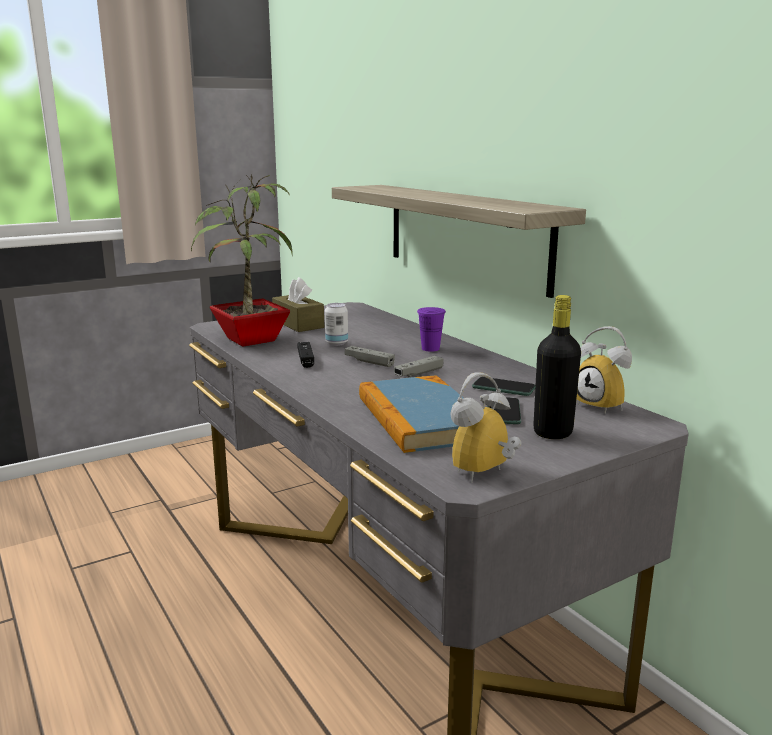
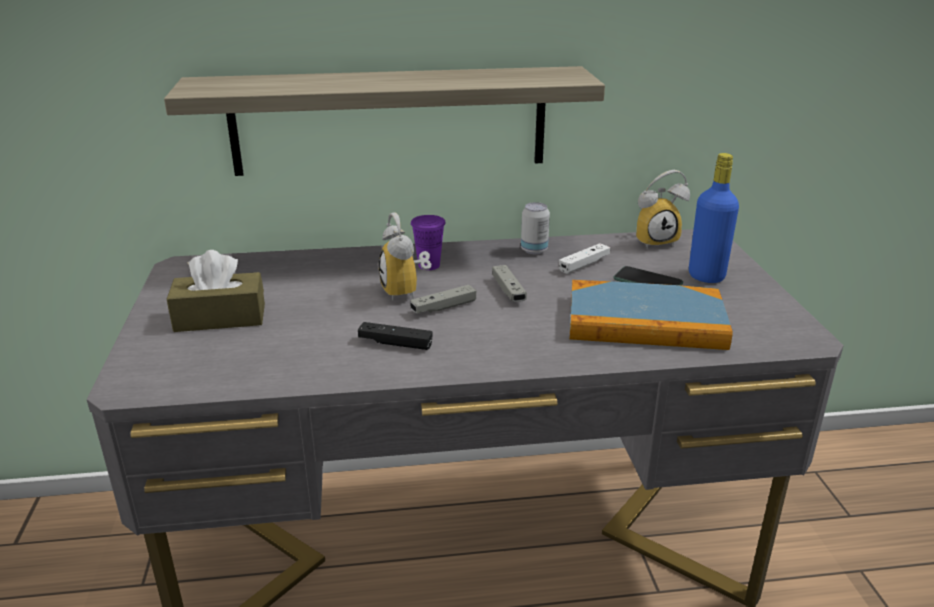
camera: 65 degrees left, 10 degrees up
potted plant [191,174,293,347] -> none
can [325,303,348,346] -> can moved to [521,202,550,254]
alarm clock [450,372,522,483] -> alarm clock moved to [379,212,431,301]
phone [472,377,536,396] -> white game controller [559,243,610,274]
black bottle [534,295,581,439] -> blue bottle [689,153,739,283]

